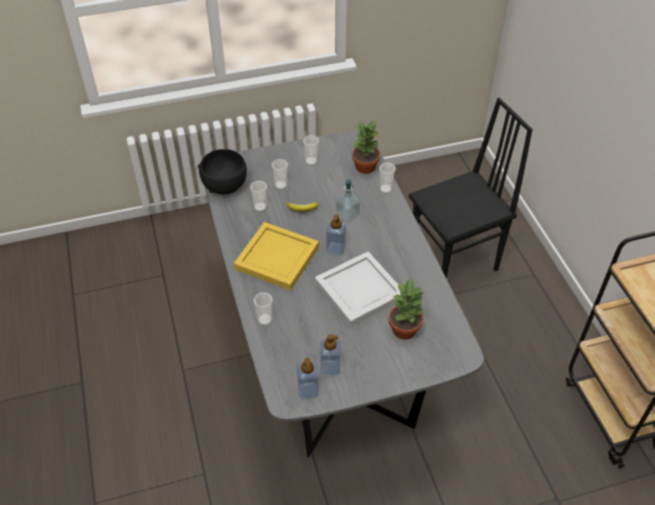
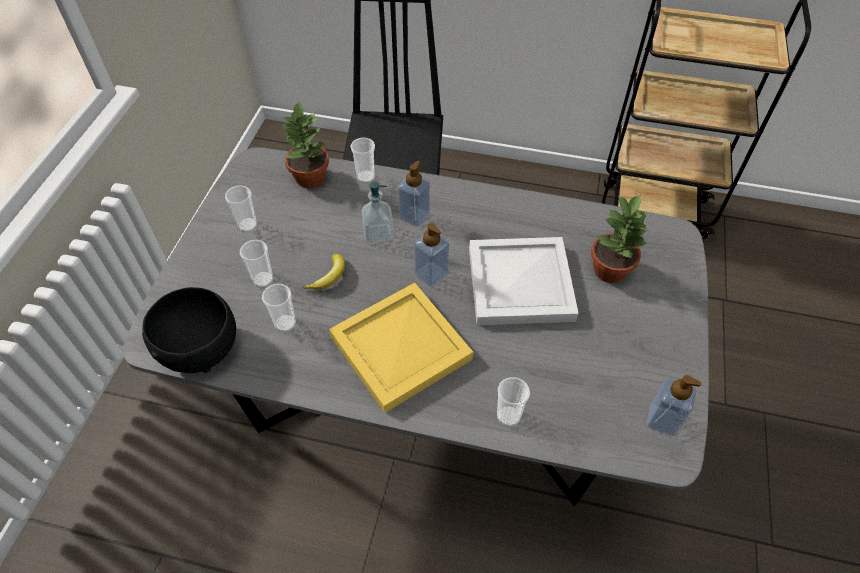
camera: 60 degrees left, 5 degrees up
soap dispenser [320,334,340,375] -> soap dispenser moved to [398,161,430,227]

